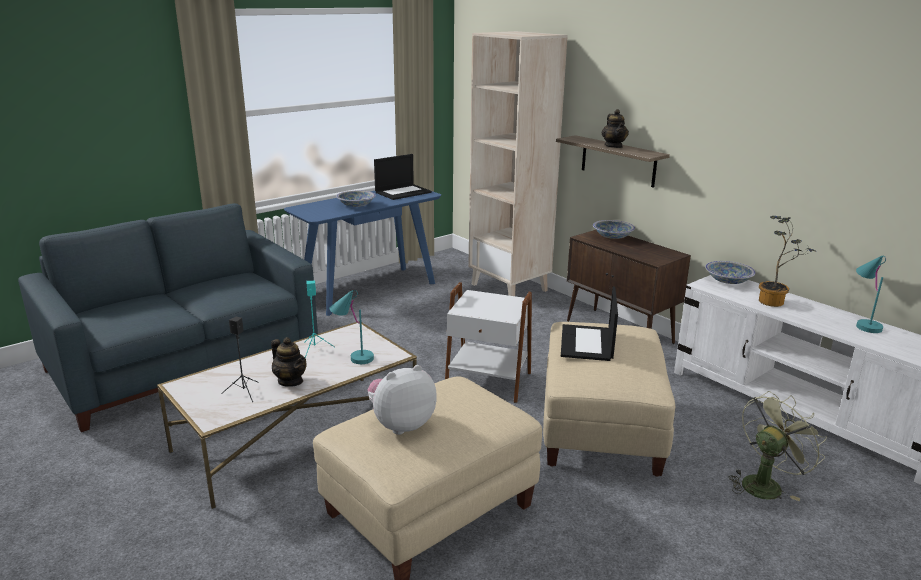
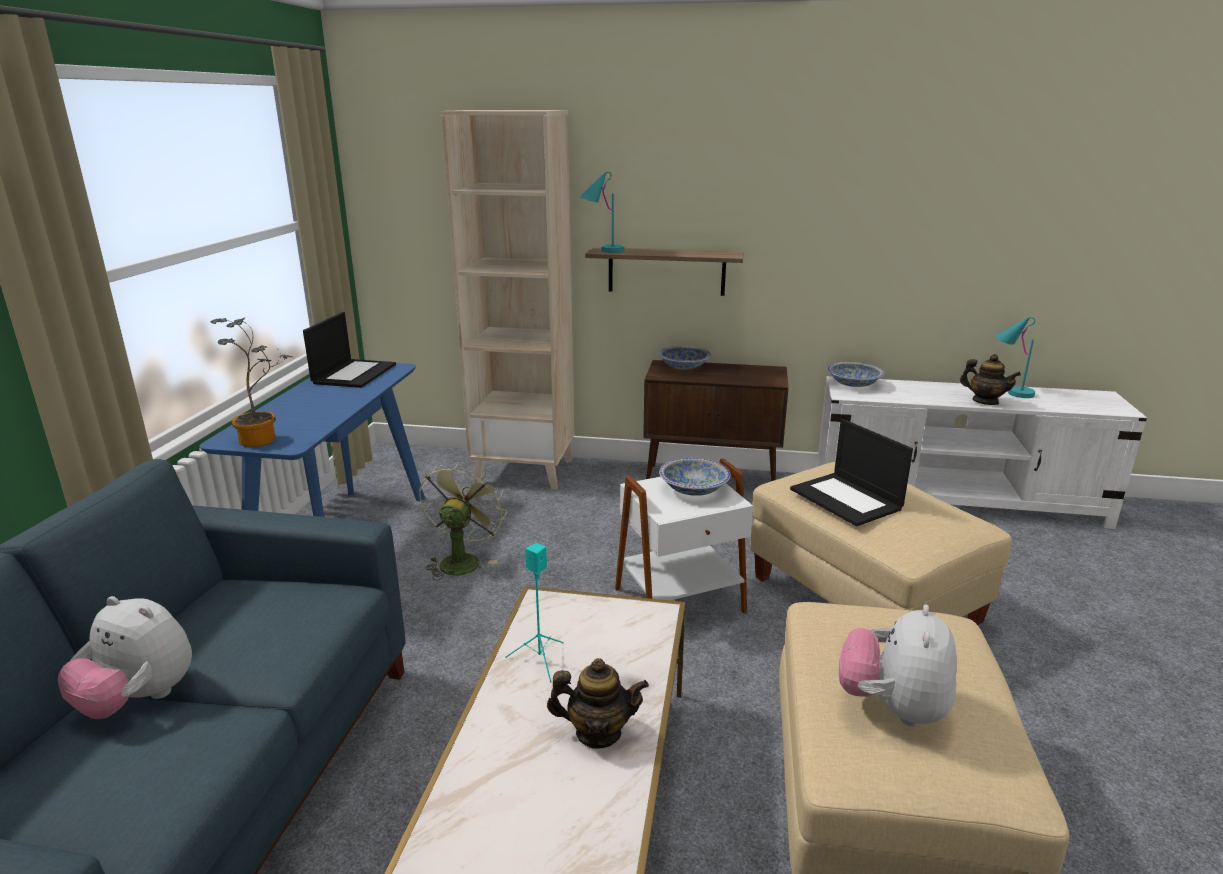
camera: 40 degrees left, 0 degrees up
black speaker [221,317,259,402] -> none
turquoise table lamp [330,290,374,364] -> turquoise table lamp moved to [579,172,624,253]
bowl [336,190,376,207] -> bowl moved to [659,458,731,496]
teapot [602,109,629,148] -> teapot moved to [960,354,1021,405]
green fan [729,391,827,501] -> green fan moved to [419,461,507,581]
potted plant [759,216,817,307] -> potted plant moved to [211,317,292,447]
none -> plush toy [58,596,192,719]

